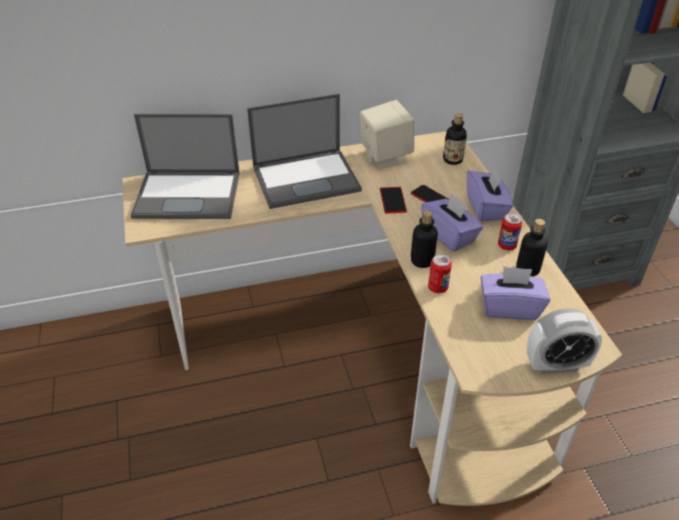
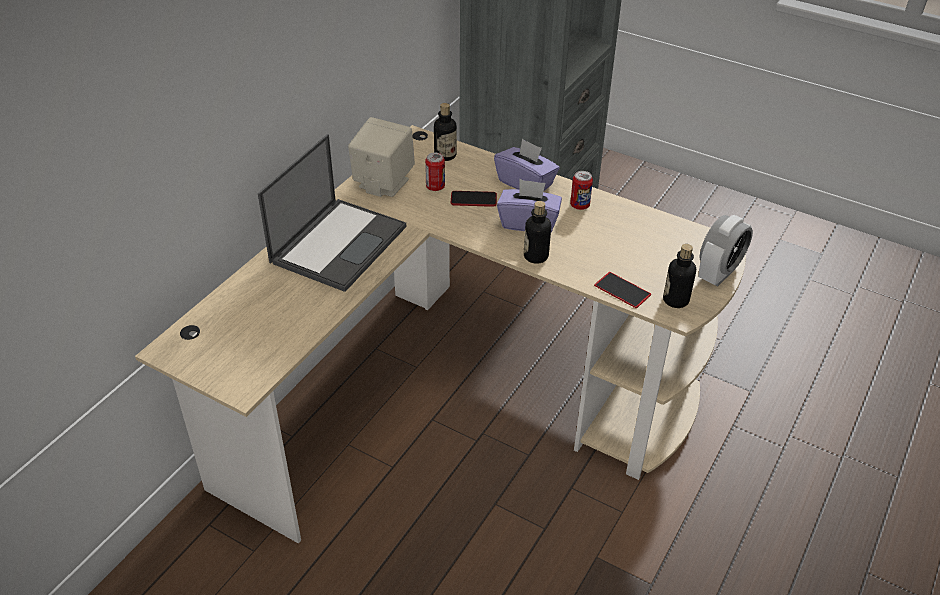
camera: 45 degrees left, 0 degrees up
laptop [131,114,240,219] -> none
phone [380,187,407,214] -> phone moved to [594,272,651,308]
can [428,254,452,293] -> can moved to [425,153,445,191]
purple tissue box [481,266,550,320] -> none
bottle [516,219,548,276] -> bottle moved to [663,244,696,308]

